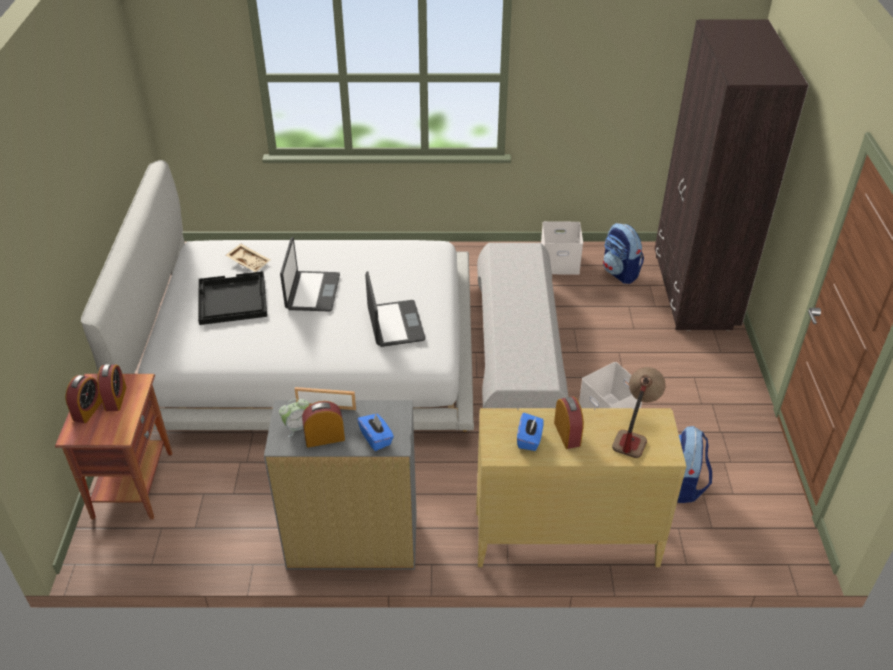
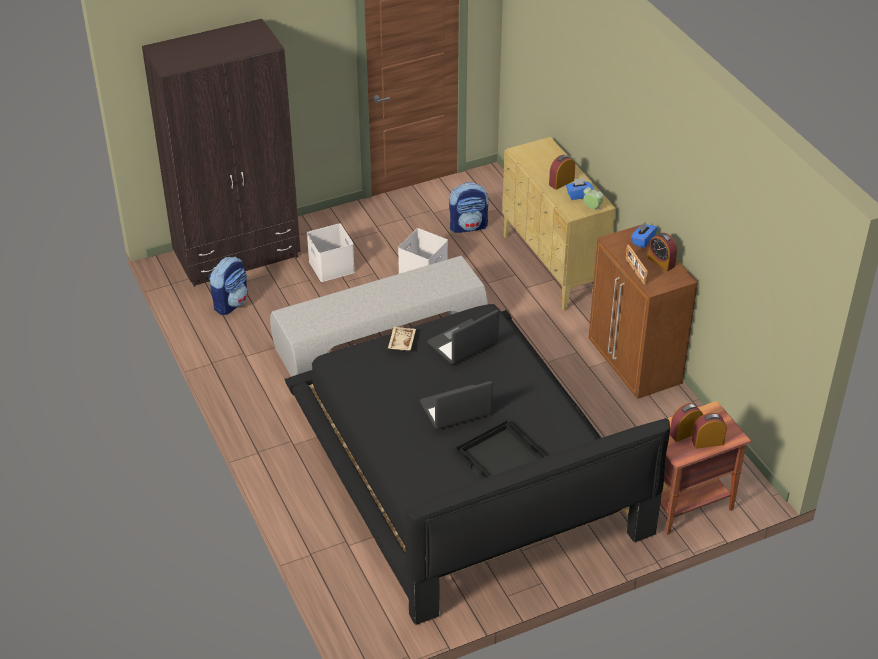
camera: 115 degrees left, 0 degrees up
white bed [81,160,474,432] -> black bed [284,304,670,625]
beige tray [226,244,270,272] -> beige tray moved to [388,326,416,351]
grey cabinet [264,400,417,570] -> brown cabinet [589,225,698,399]
alarm clock [279,399,309,437] -> alarm clock moved to [583,187,603,209]
white storage box [541,221,583,275] -> white storage box moved to [307,223,355,282]
table lamp [612,367,665,458] -> none

